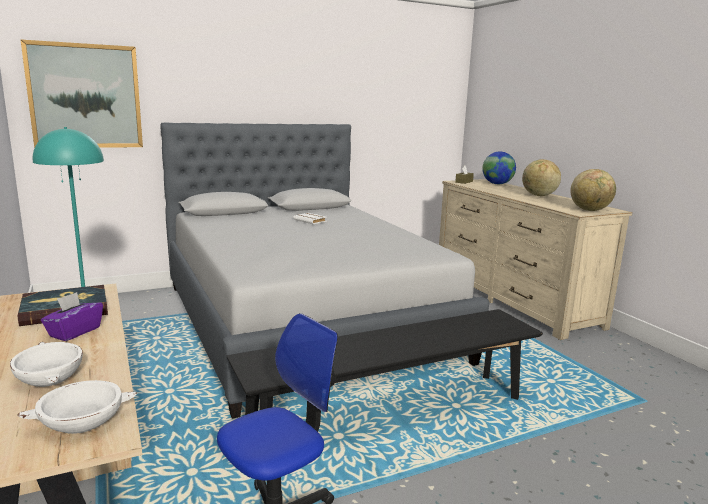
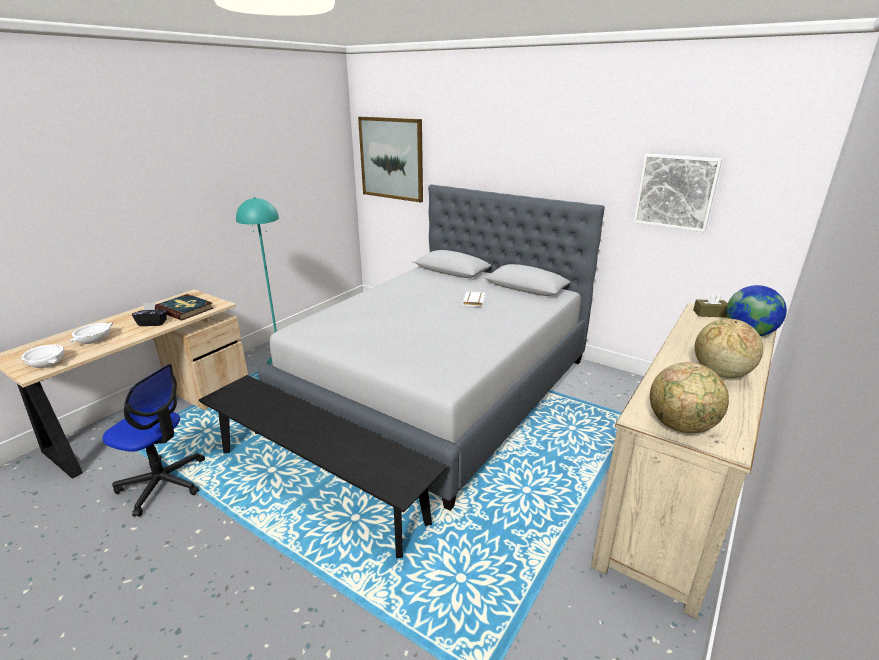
camera: 60 degrees right, 10 degrees up
purple tissue box [41,292,103,341] -> black tissue box [132,303,167,326]
none -> picture [634,154,722,232]

